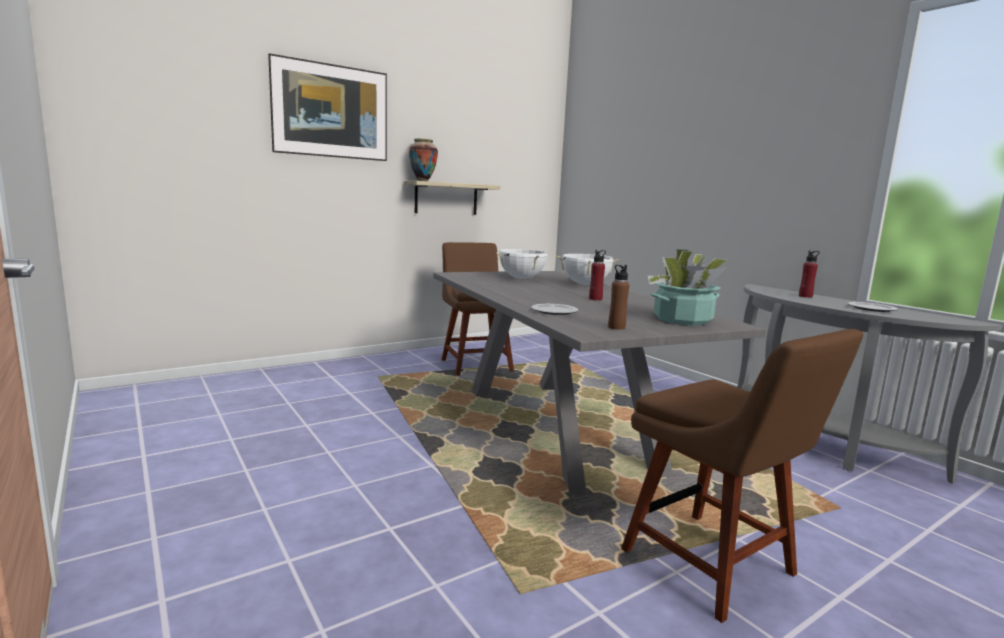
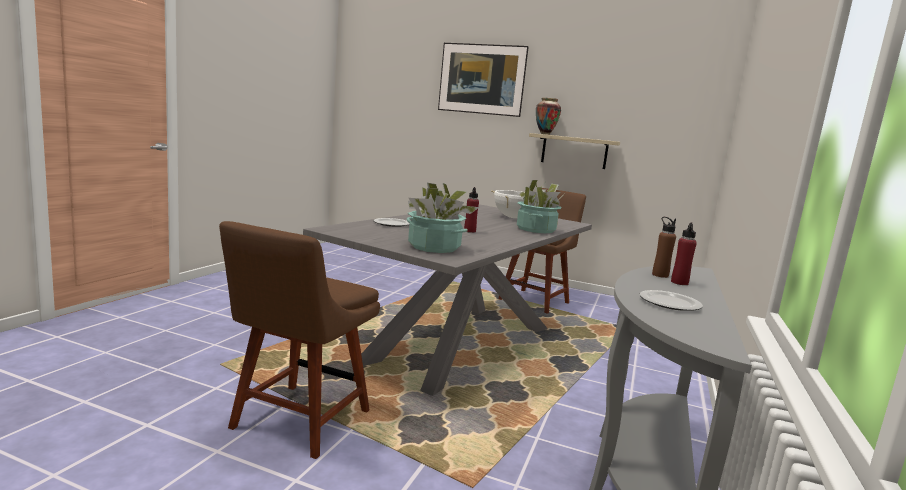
camera: 55 degrees right, 0 degrees up
white cooking pot [556,254,620,285] -> potted plant [517,180,562,233]
brown bottle [608,265,629,330] -> brown bottle moved to [652,217,676,278]

